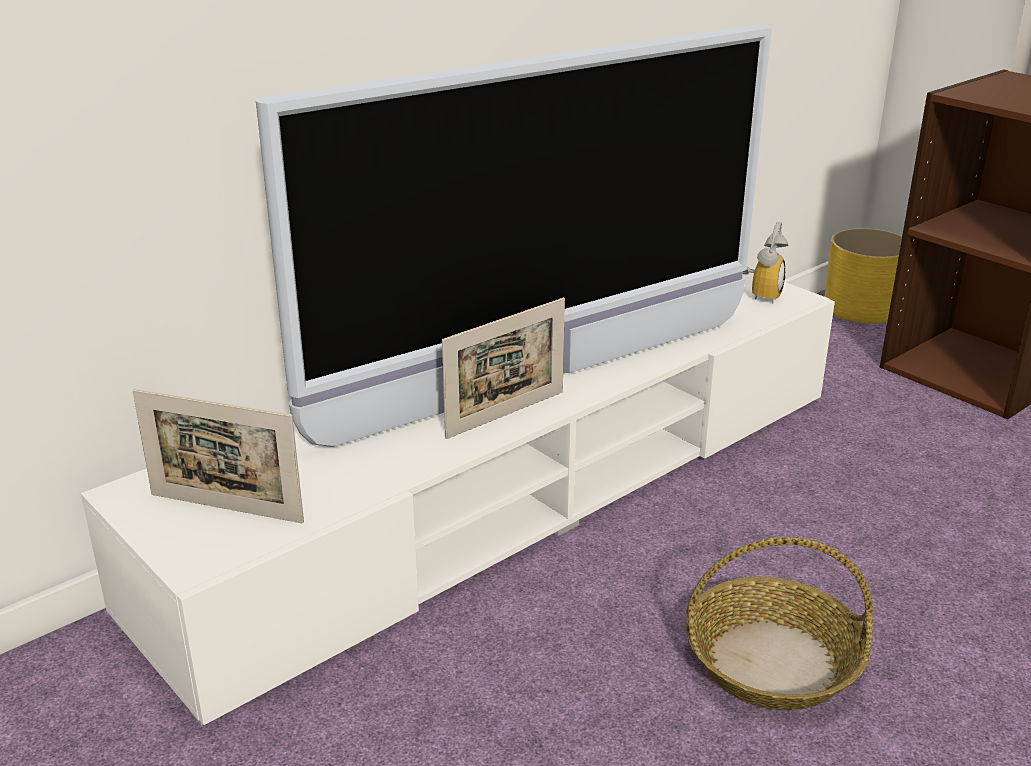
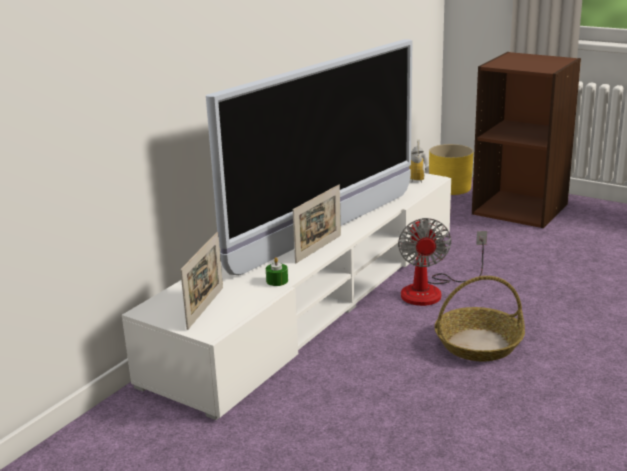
camera: 15 degrees left, 5 degrees down
picture frame [132,389,304,524] -> picture frame turned 75 degrees counterclockwise [180,232,223,330]
none -> green candle [266,257,288,286]
none -> fan [398,218,487,306]

